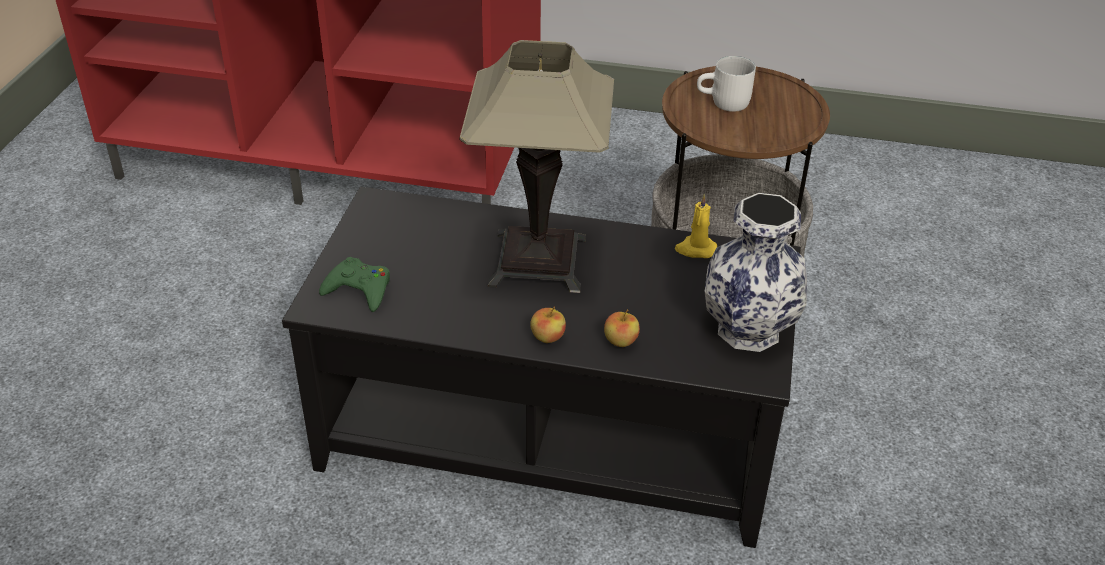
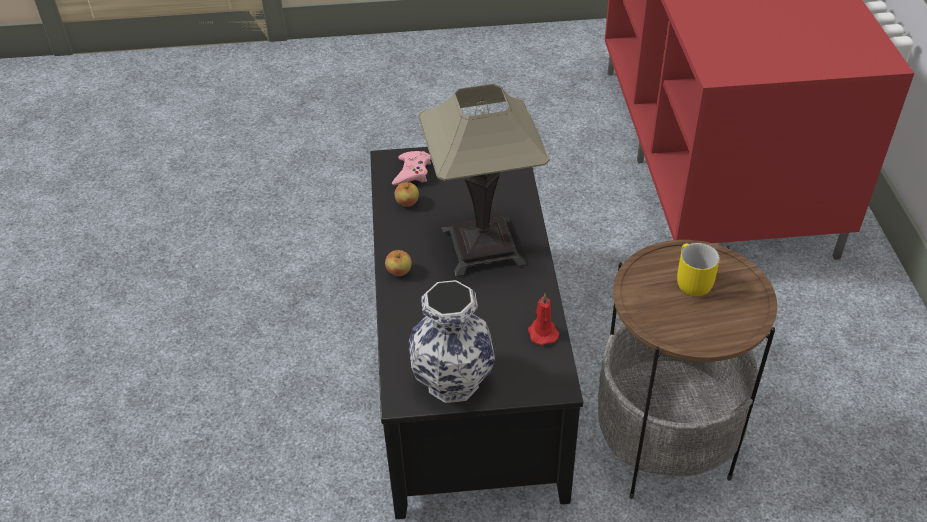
camera: 75 degrees right, 5 degrees up
green game controller [319,257,390,312] -> pink game controller [392,151,431,185]
apple [604,309,640,347] -> apple moved to [395,182,419,207]
yellow candle [675,194,717,258] -> red candle [528,294,560,345]
white mug [697,56,756,112] -> yellow mug [677,243,720,296]

